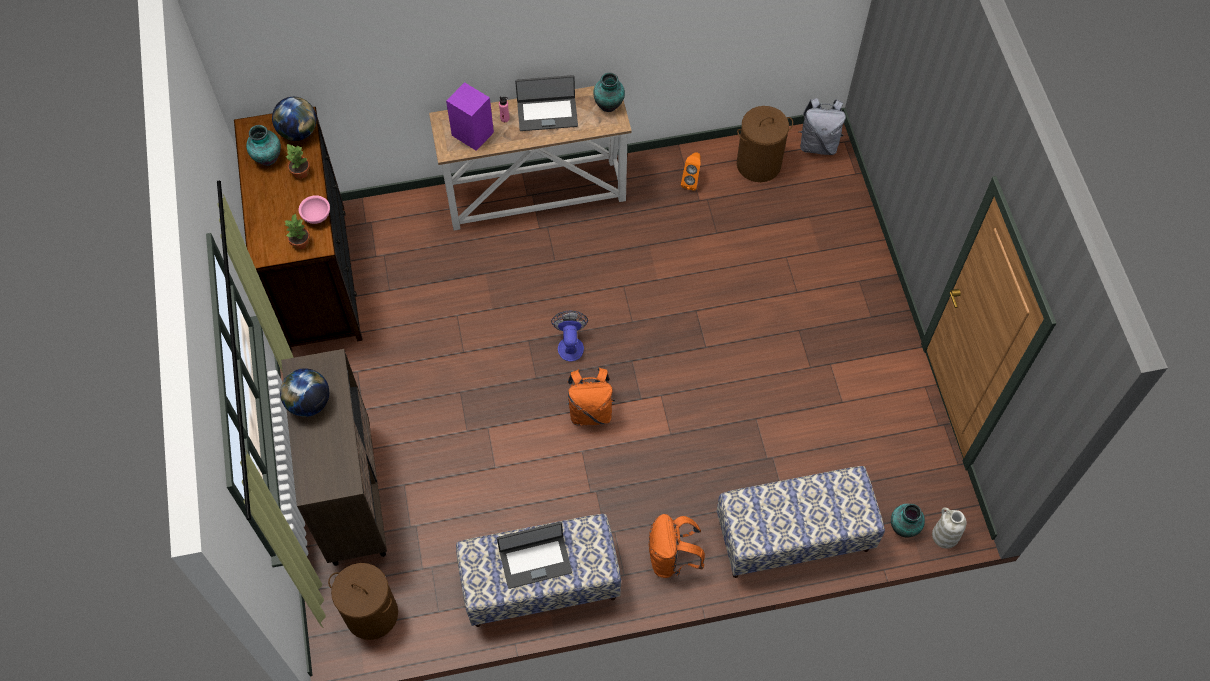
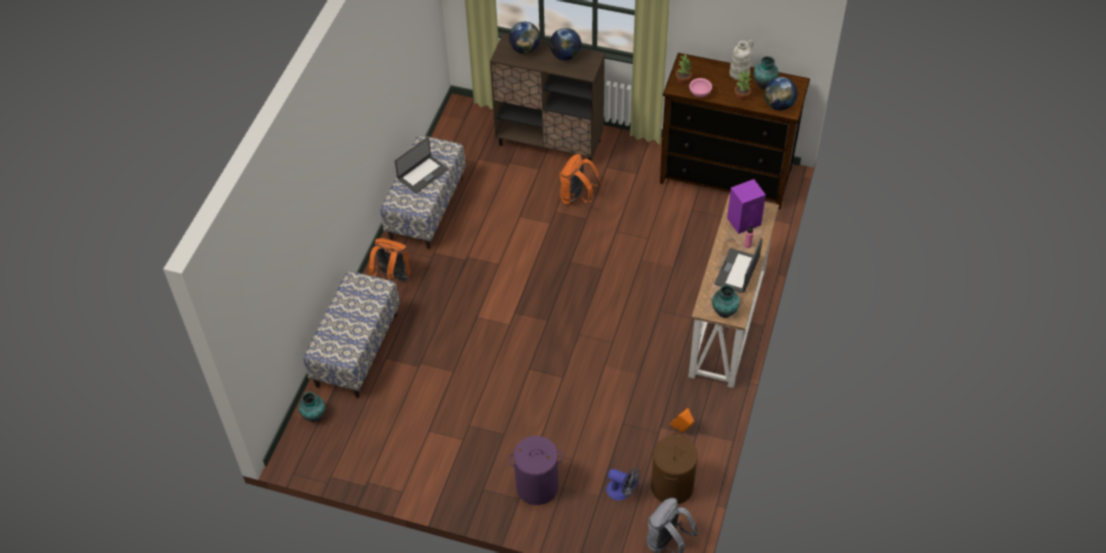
camera: 120 degrees right, 10 degrees down
brown laundry basket [328,563,398,640] -> none
laptop [497,522,572,589] -> laptop turned 150 degrees counterclockwise [395,137,448,193]
fan [551,311,588,361] -> fan moved to [606,467,640,501]
orange backpack [567,368,615,426] -> orange backpack moved to [560,154,602,206]
white vase [932,508,967,549] -> white vase moved to [729,40,754,80]
none -> purple laundry basket [508,436,563,505]
none -> globe [509,22,540,54]

